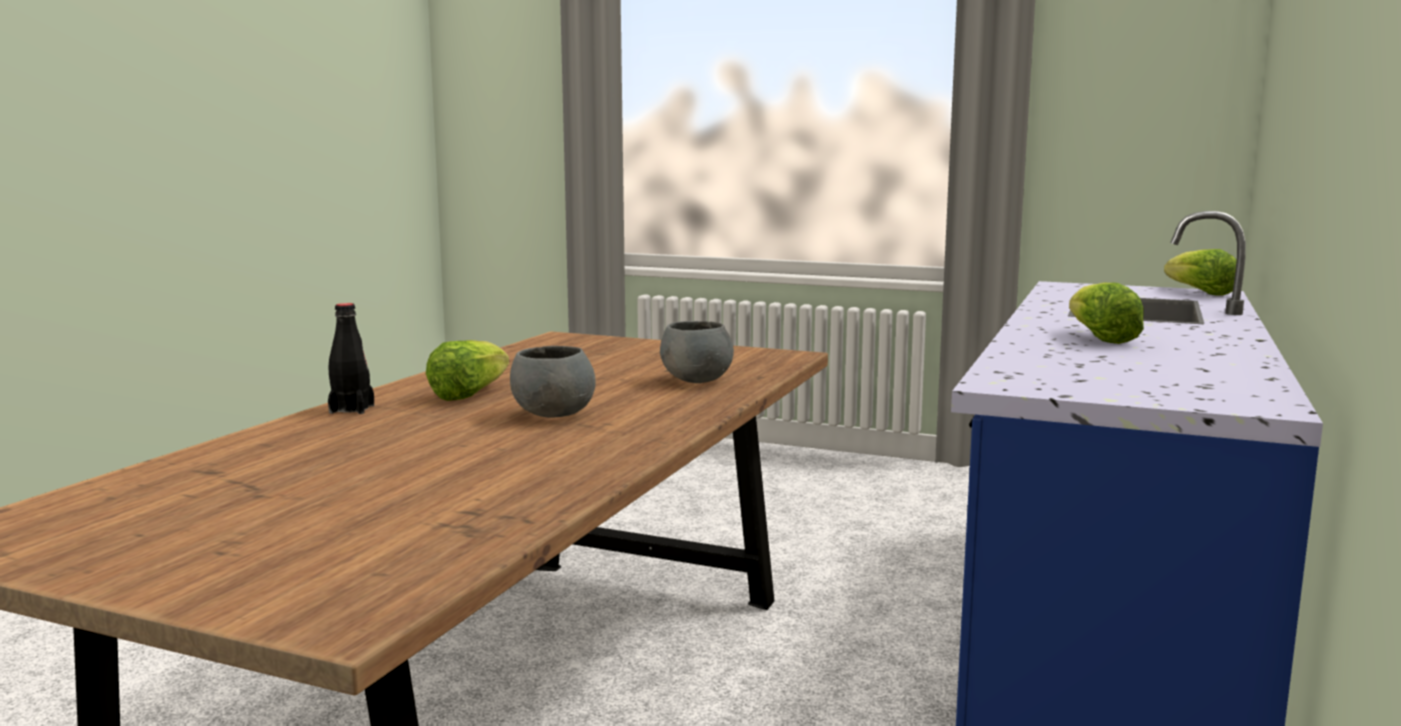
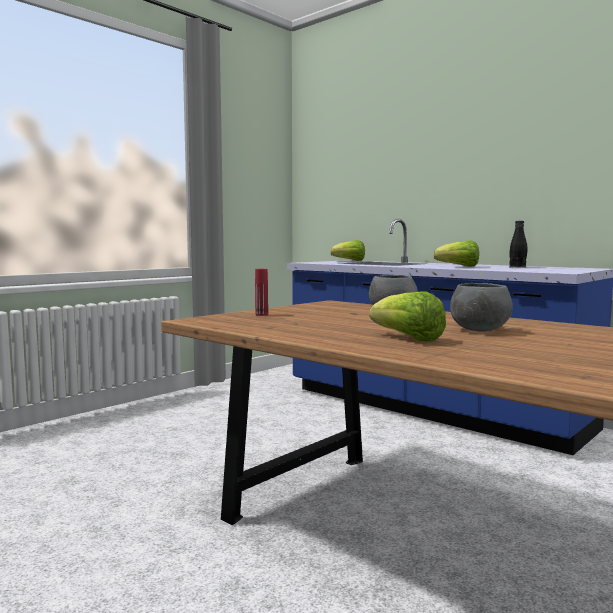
camera: 70 degrees left, 5 degrees down
black bottle [328,303,374,414] -> black bottle moved to [509,221,527,268]
none -> red bottle [255,269,268,316]

